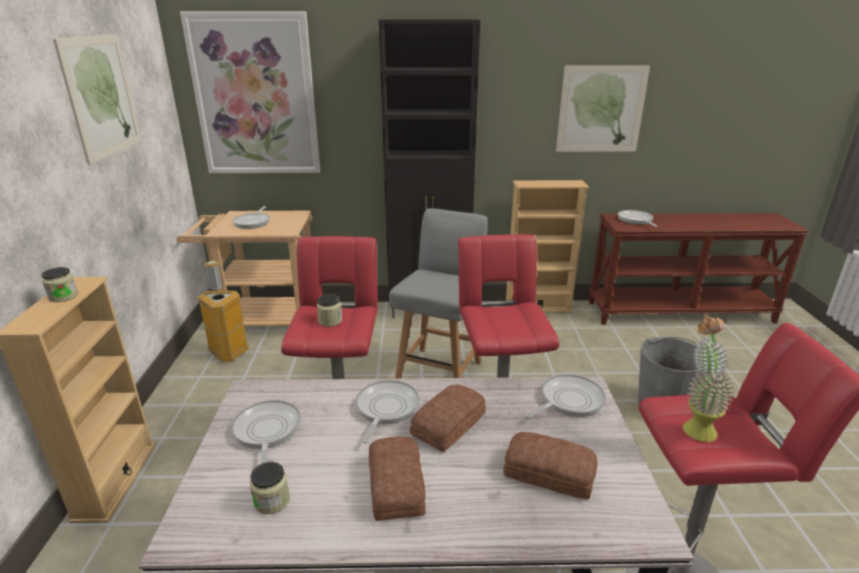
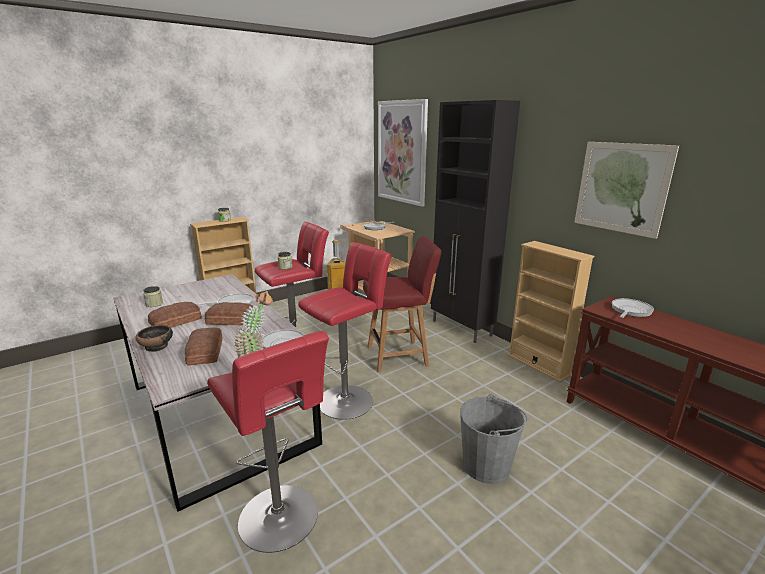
camera: 55 degrees right, 5 degrees down
picture [53,34,142,165] -> none
frying pan [231,400,301,464] -> none
grey chair [389,208,488,379] -> red chair [363,236,442,372]
none -> bowl [136,325,173,352]

